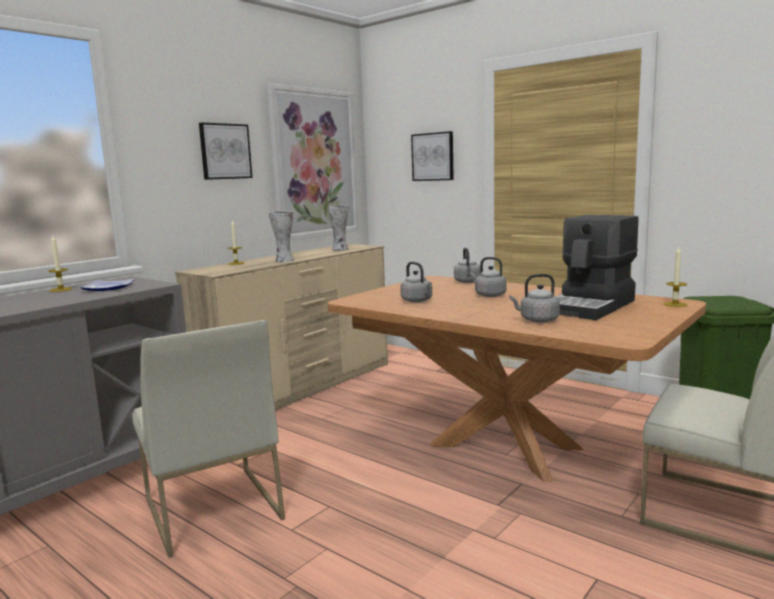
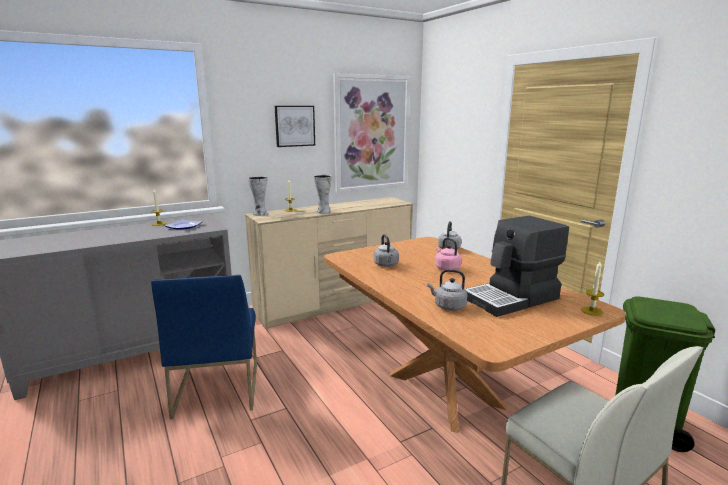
camera: 20 degrees right, 5 degrees up
white chair [132,320,285,558] -> blue chair [151,275,257,419]
vase [327,206,349,251] -> vase moved to [248,176,267,216]
picture [411,131,454,181] -> none
grey kettle [470,257,506,297] -> pink kettle [435,238,461,270]

